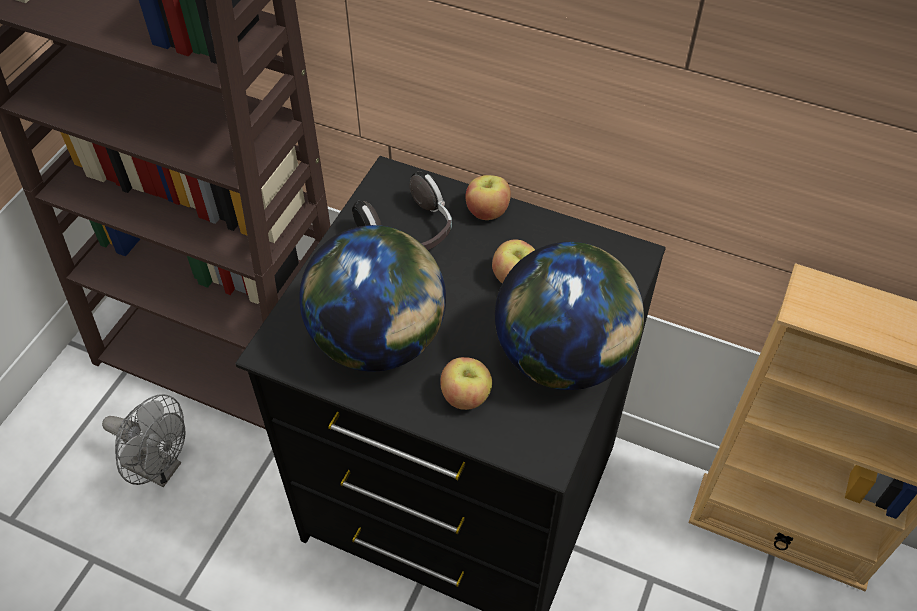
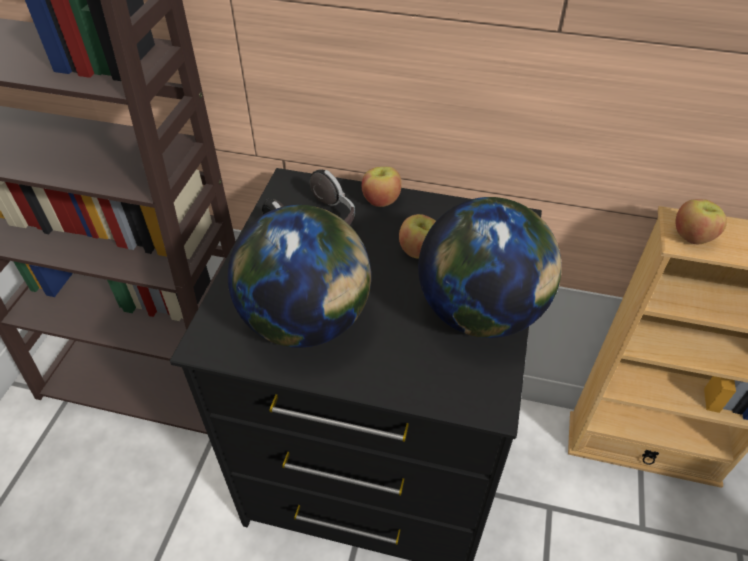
camera: 10 degrees left, 5 degrees down
grey fan [102,394,186,487] -> none
apple [440,357,492,410] -> apple moved to [675,199,727,244]

